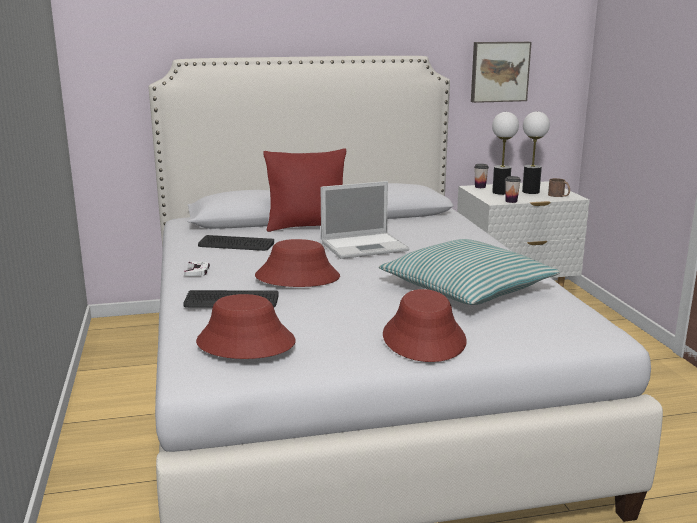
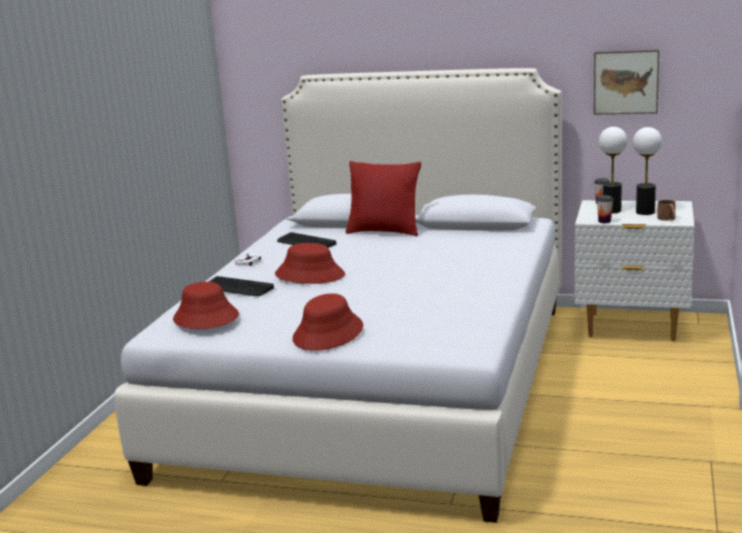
camera: 30 degrees right, 0 degrees up
laptop [321,181,409,259] -> none
pillow [379,239,560,305] -> none

